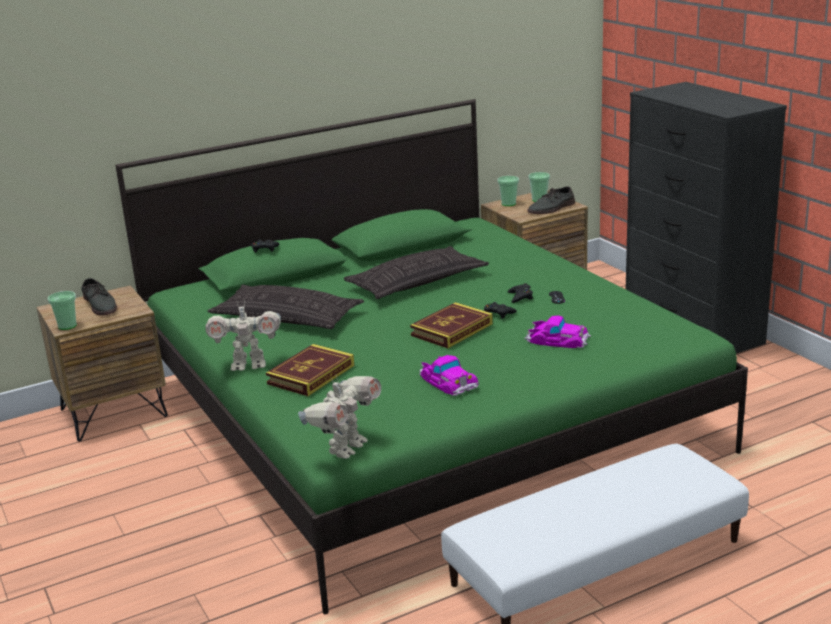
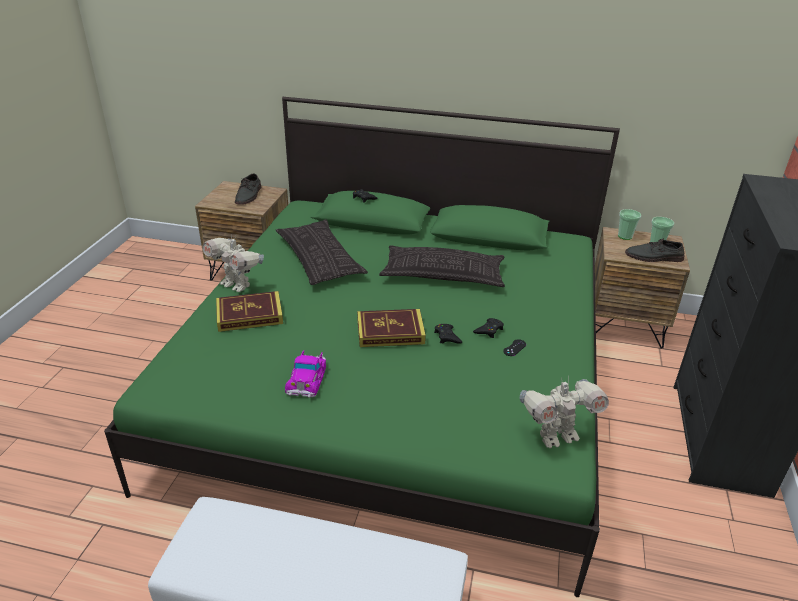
camera: 40 degrees right, 10 degrees up
cup [48,291,77,330] -> none
toy robot [298,376,381,459] -> toy robot moved to [520,376,609,448]
toy car [525,315,591,348] -> none

